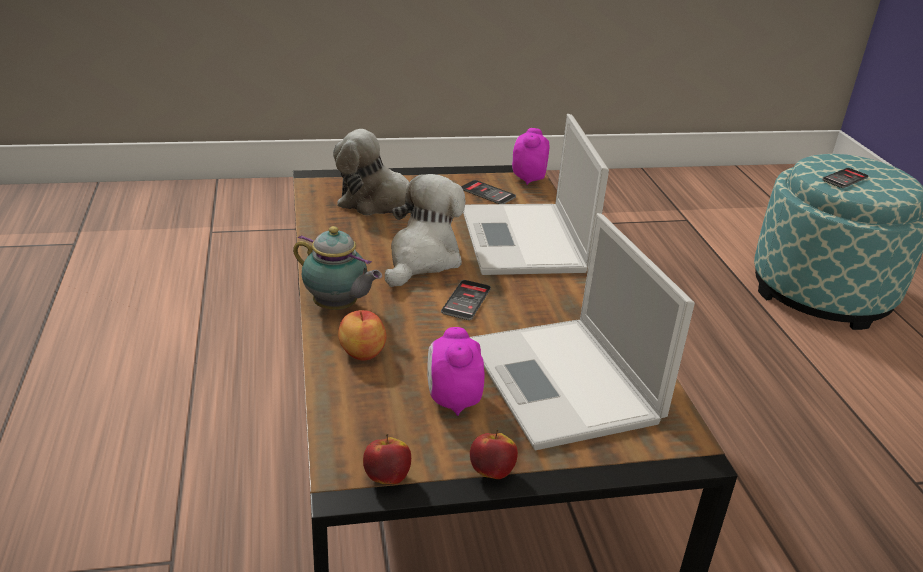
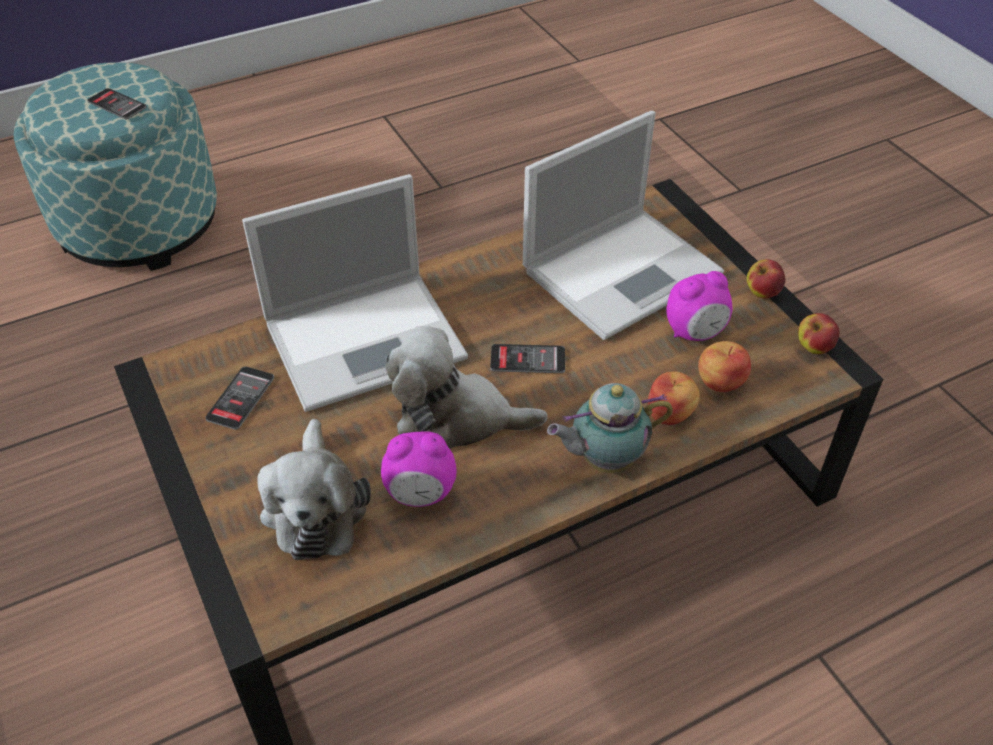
camera: 105 degrees left, 15 degrees up
teapot [293,226,382,310] -> teapot turned 120 degrees counterclockwise [547,383,673,473]
alarm clock [512,128,549,185] -> alarm clock moved to [381,431,456,507]
none -> apple [698,341,751,392]

